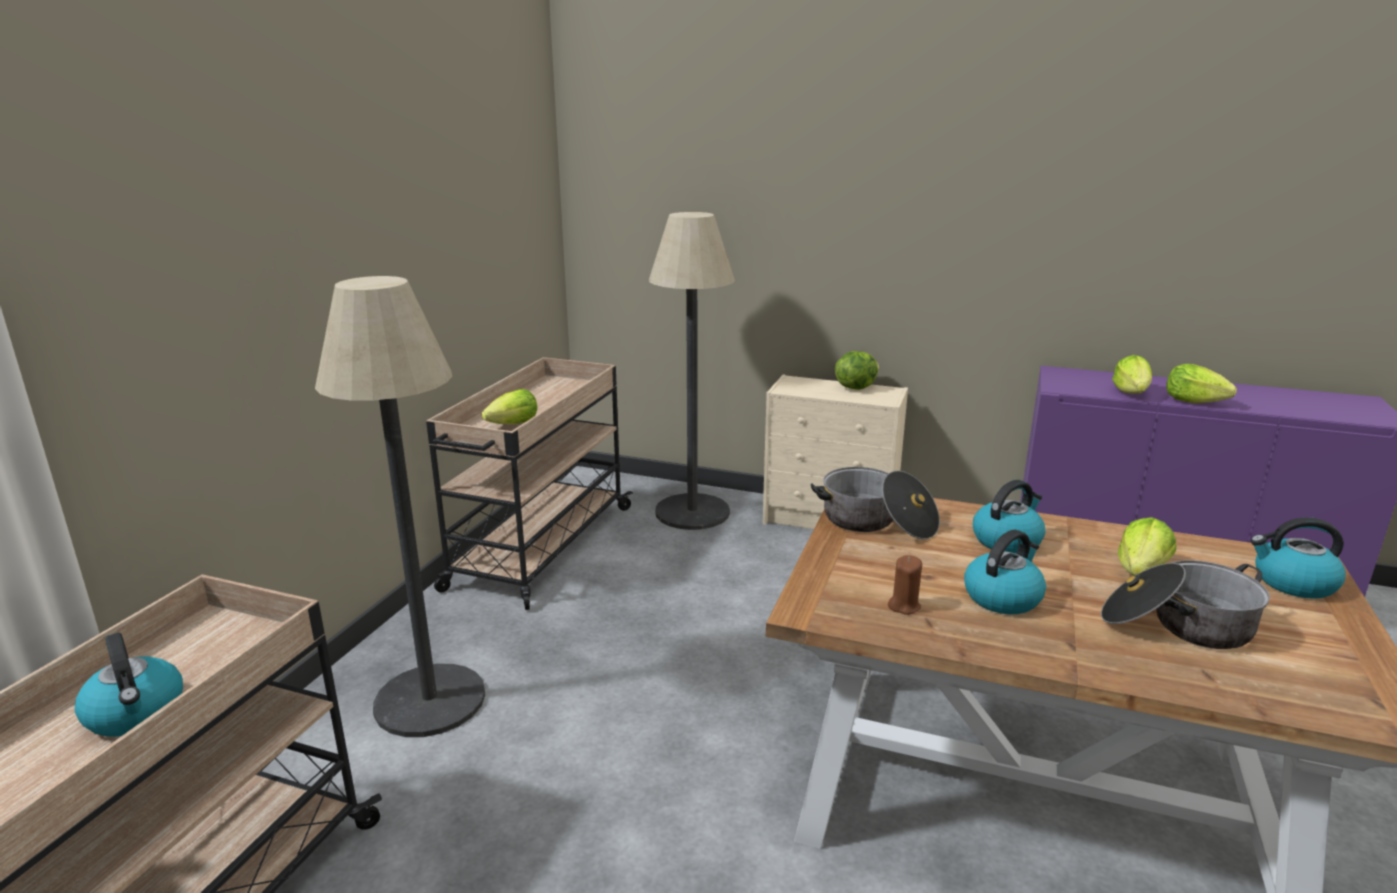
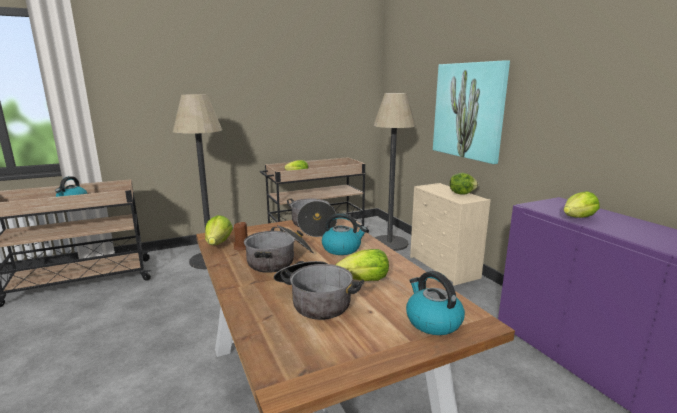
camera: 45 degrees right, 5 degrees down
kettle [964,529,1046,614] -> cooking pot [244,225,313,273]
lettuce [1166,364,1237,403] -> lettuce moved to [205,215,233,245]
none -> picture [433,60,510,164]

